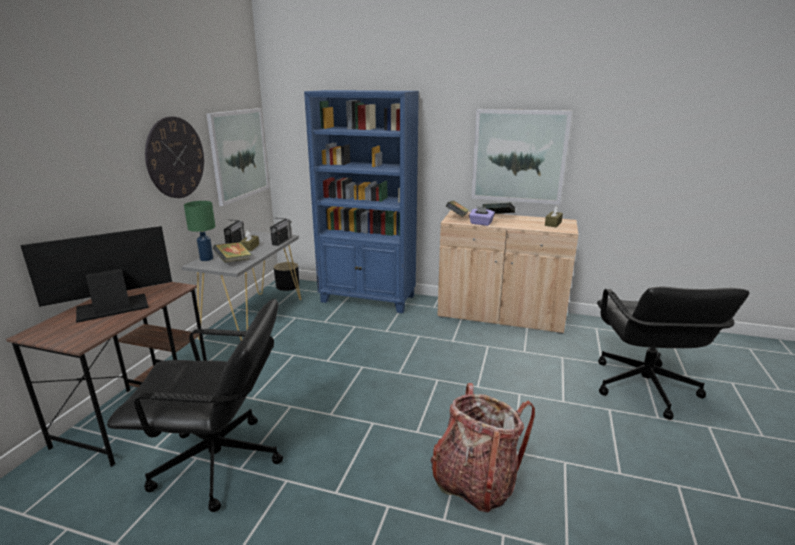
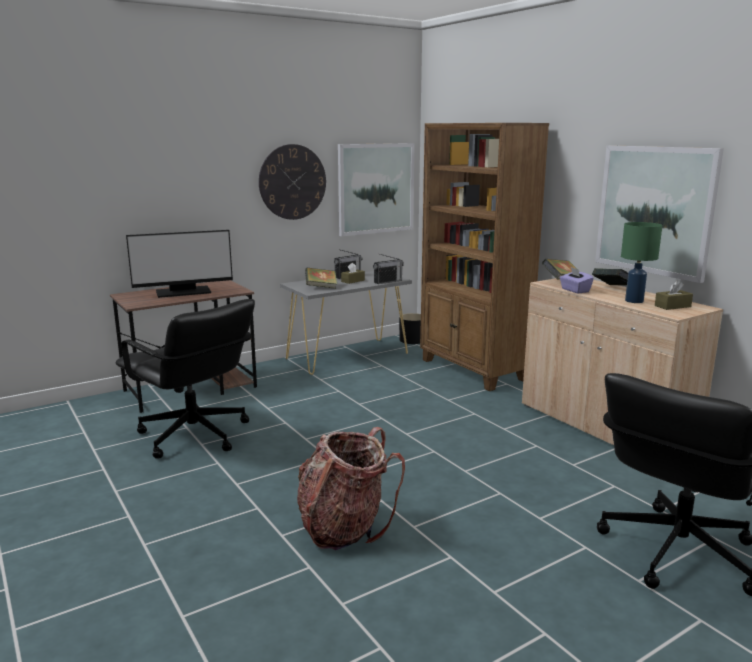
camera: 40 degrees right, 5 degrees down
monitor [21,226,172,323] -> monitor turned 150 degrees clockwise [126,230,233,298]
green table lamp [184,201,215,261] -> green table lamp moved to [621,222,662,303]
blue bookcase [304,90,419,313] -> brown bookcase [420,123,549,391]

